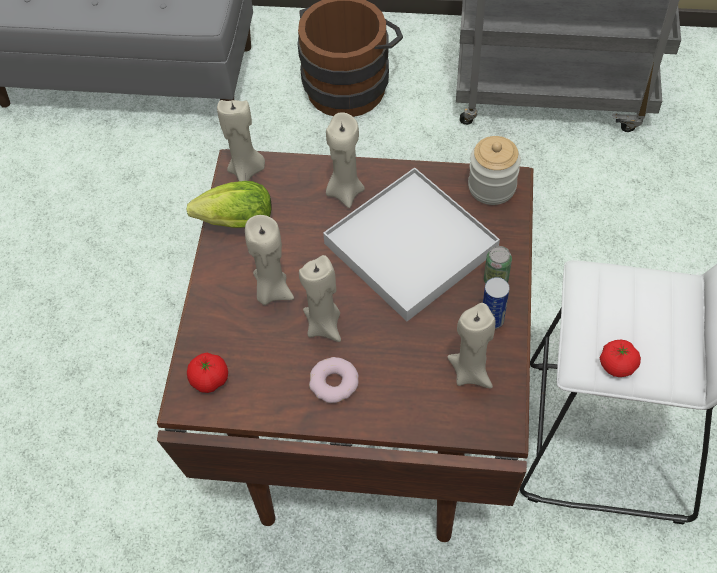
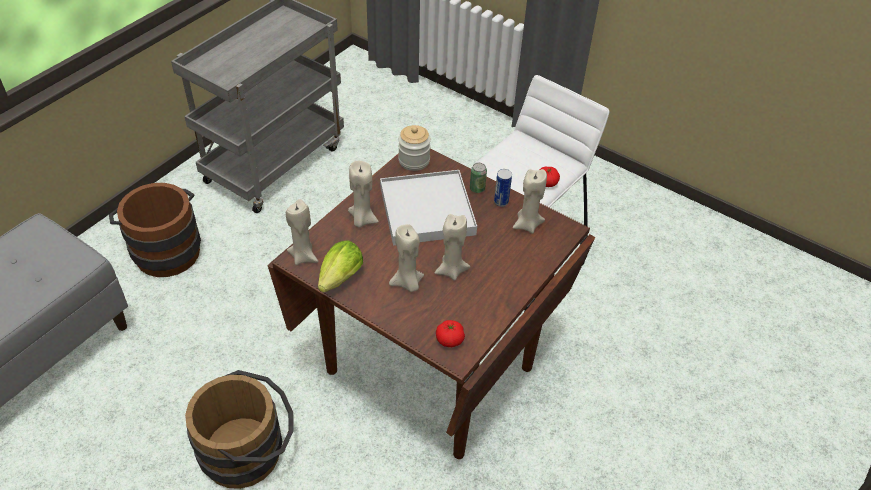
camera: 65 degrees left, 10 degrees down
donut [309,357,359,403] -> none
none -> brown bucket [185,370,294,489]

